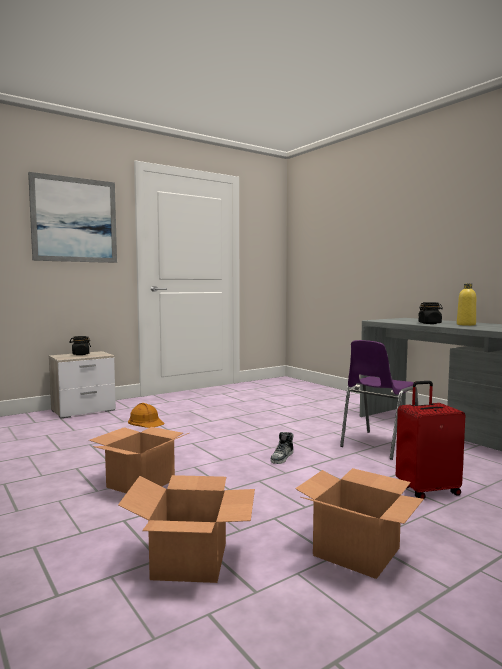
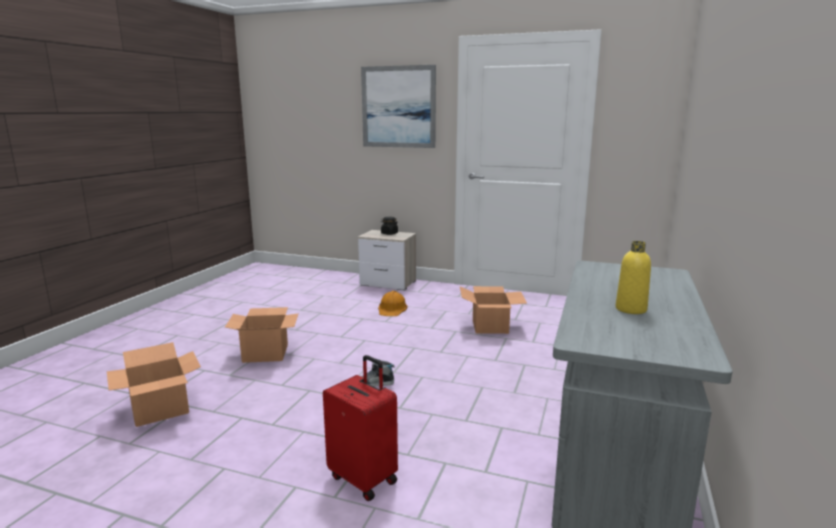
camera: 55 degrees right, 10 degrees up
cardboard box [295,468,424,579] -> cardboard box moved to [460,286,527,334]
purple chair [340,340,418,460] -> none
black jar [418,302,443,324] -> none

